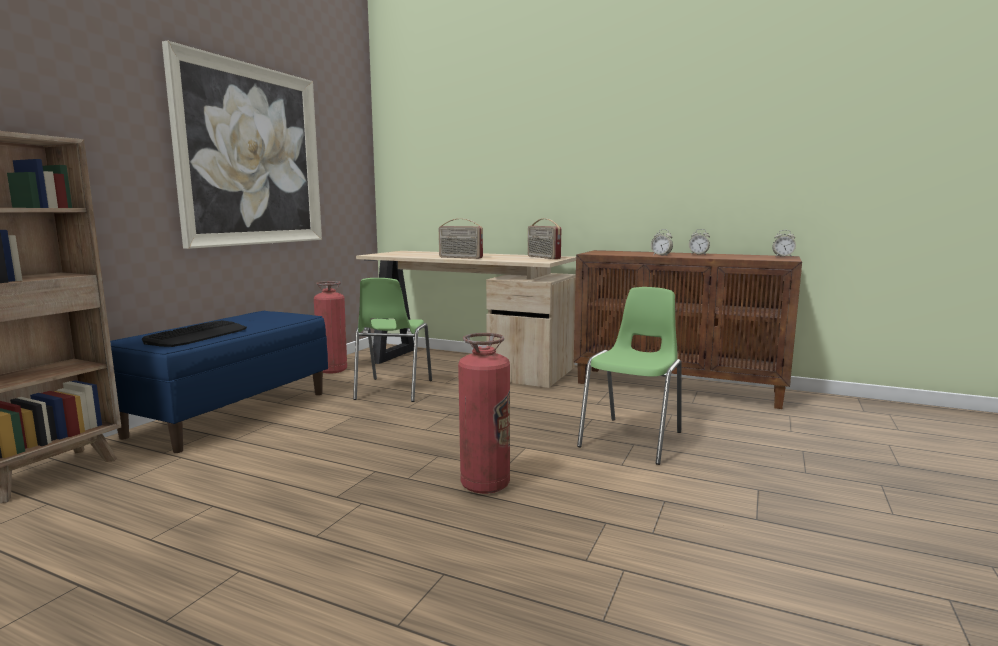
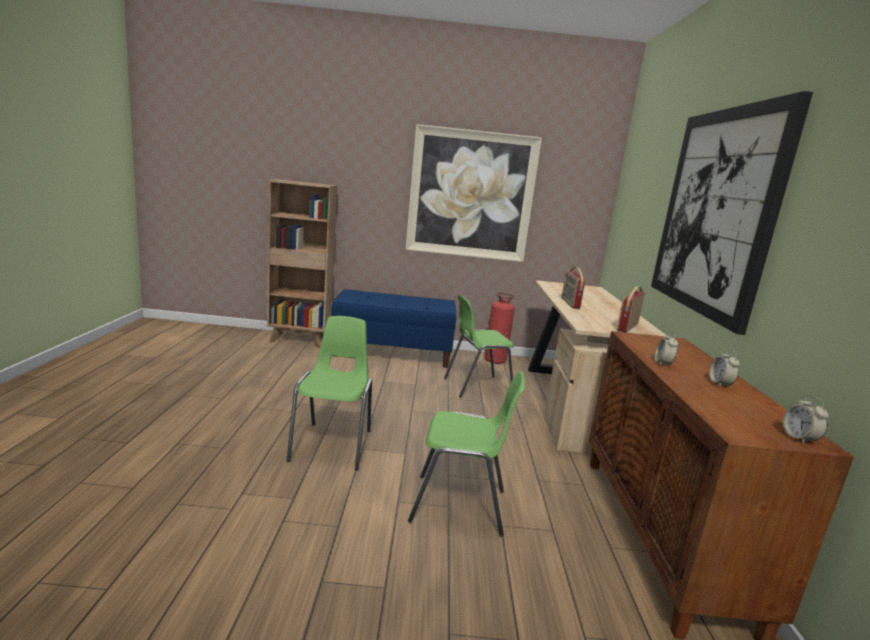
camera: 65 degrees right, 5 degrees up
keyboard [142,320,247,347] -> none
fire extinguisher [458,333,510,494] -> green chair [287,316,372,470]
none -> picture [651,91,813,335]

